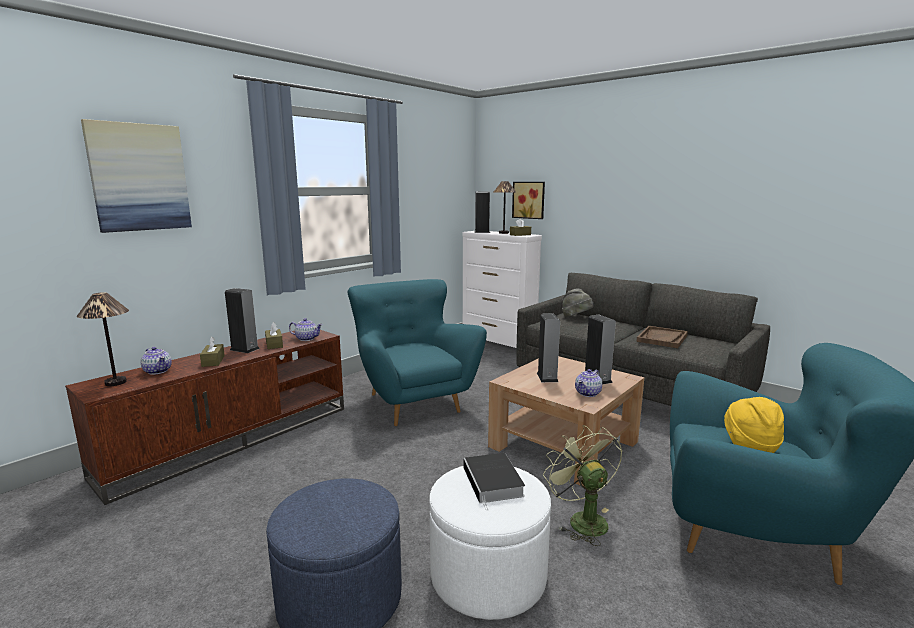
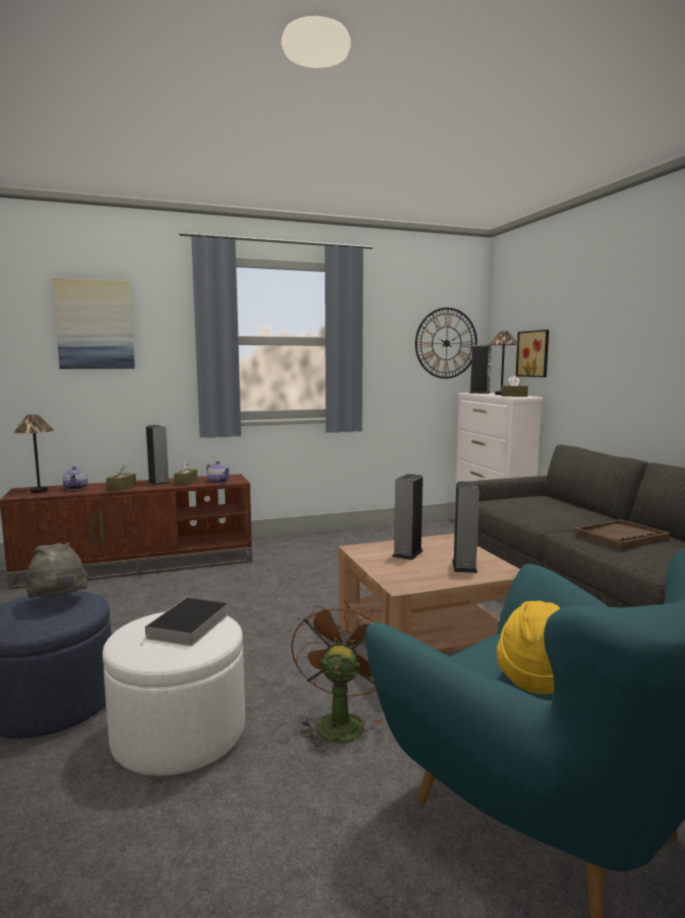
camera: 30 degrees right, 5 degrees down
turquoise armchair [348,279,487,426] -> none
green fan [543,425,622,546] -> brown fan [291,599,383,752]
grey hat [562,289,594,317] -> grey hat moved to [25,543,88,597]
teapot [575,369,602,397] -> none
none -> wall clock [415,308,477,379]

